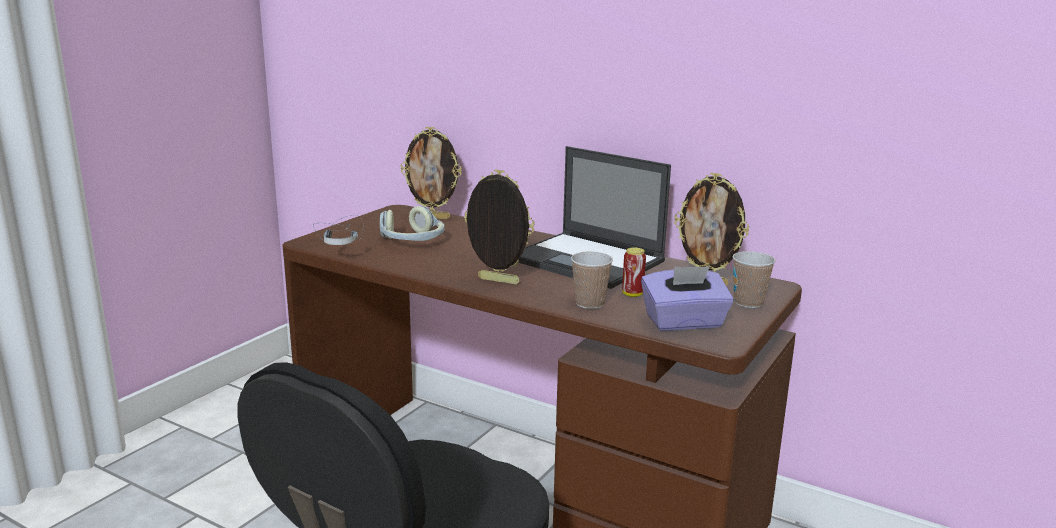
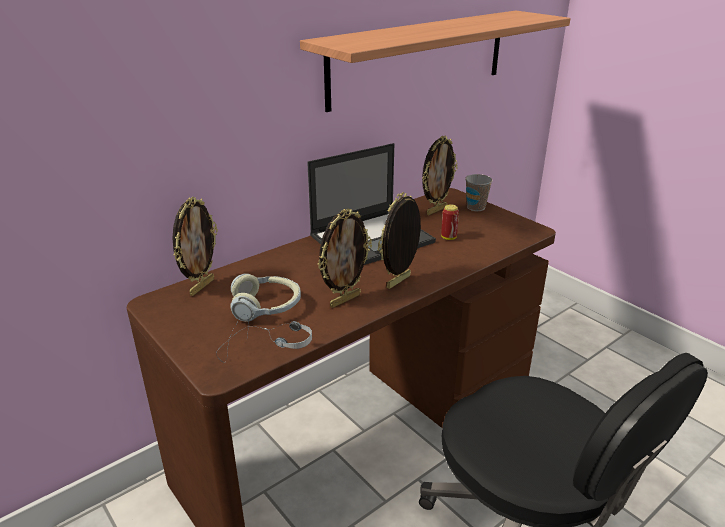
camera: 70 degrees left, 10 degrees up
cup [571,252,613,309] -> none
purple tissue box [641,266,734,331] -> none
none -> shelf [300,11,570,112]
none -> picture frame [318,208,372,308]

